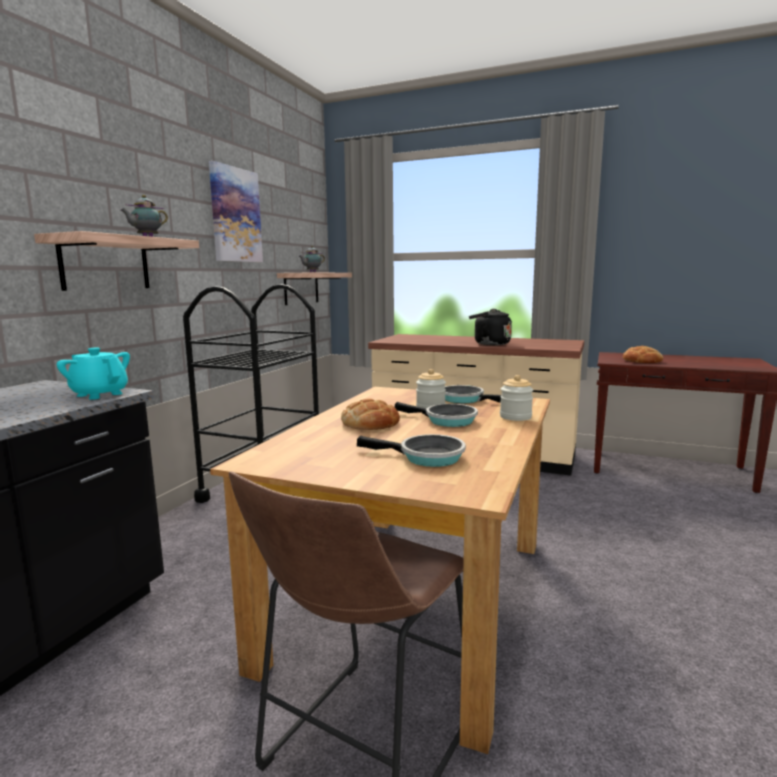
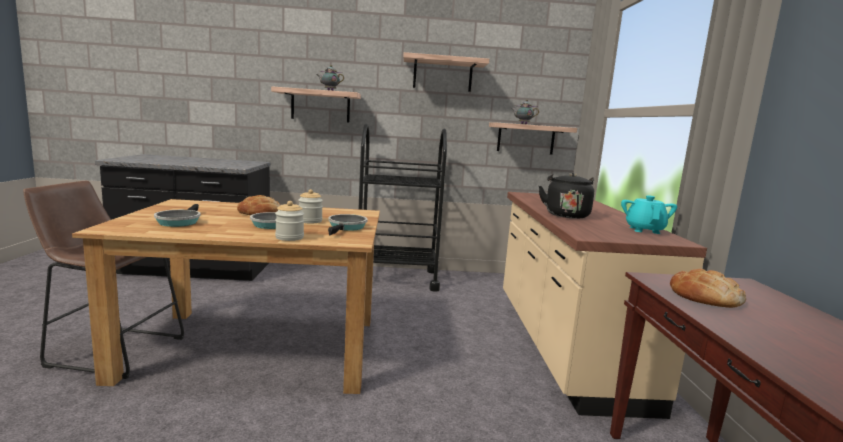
camera: 65 degrees right, 0 degrees up
turquoise teapot [57,348,130,400] -> turquoise teapot moved to [621,195,677,234]
picture [209,161,263,262] -> shelf [403,52,489,92]

